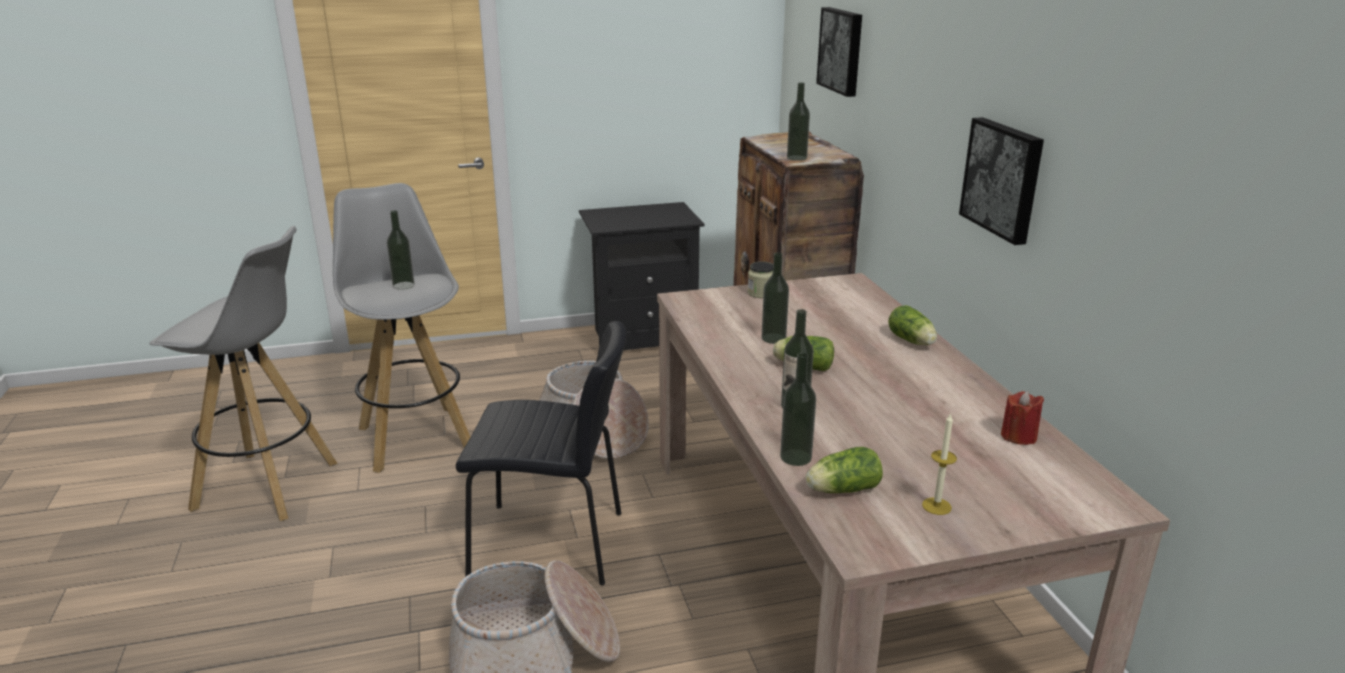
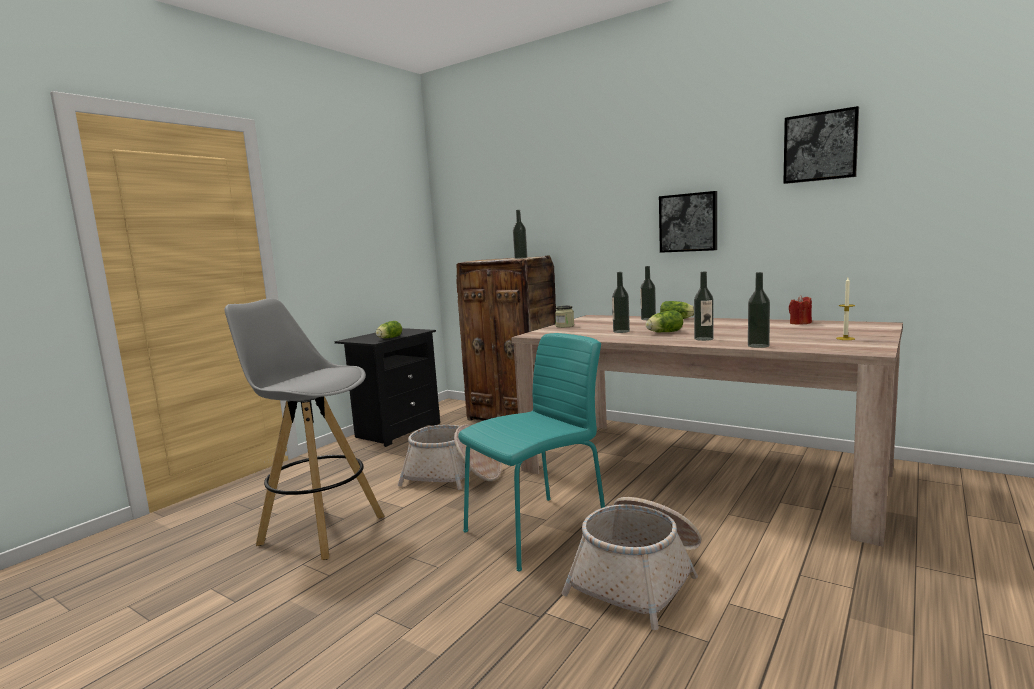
camera: 40 degrees left, 15 degrees down
grey stool [149,226,337,521] -> none
bottle [387,210,414,290] -> bottle moved to [640,266,656,320]
black chair [456,321,626,585] -> turquoise chair [458,333,605,571]
lettuce [806,447,883,493] -> lettuce moved to [376,321,402,338]
picture [816,7,862,97] -> picture moved to [783,106,859,184]

